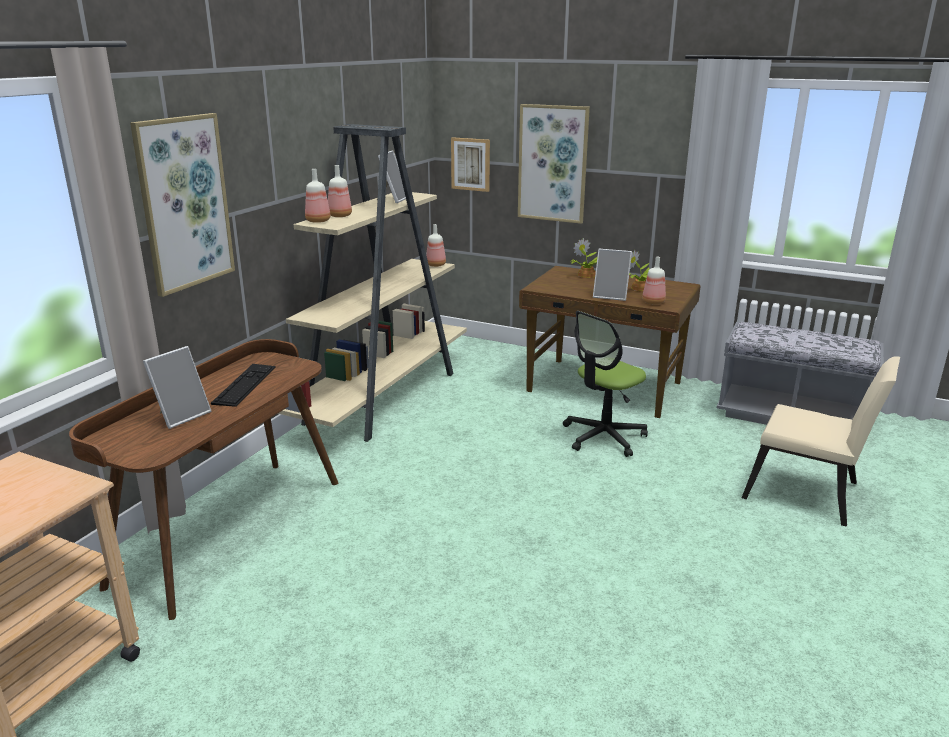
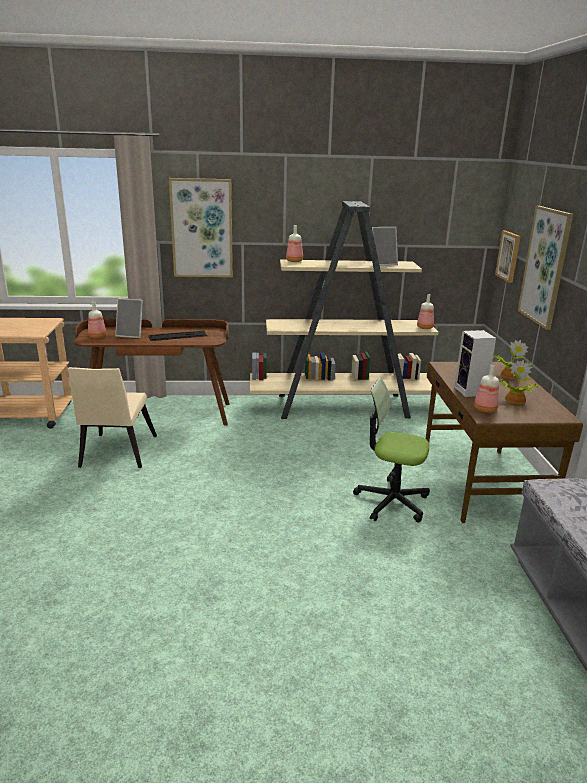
camera: 60 degrees right, 0 degrees up
bottle [328,165,352,217] -> bottle moved to [88,302,106,338]
picture frame [593,249,632,301] -> speaker [454,330,496,397]
beige chair [742,357,900,527] -> beige chair moved to [68,367,157,468]

